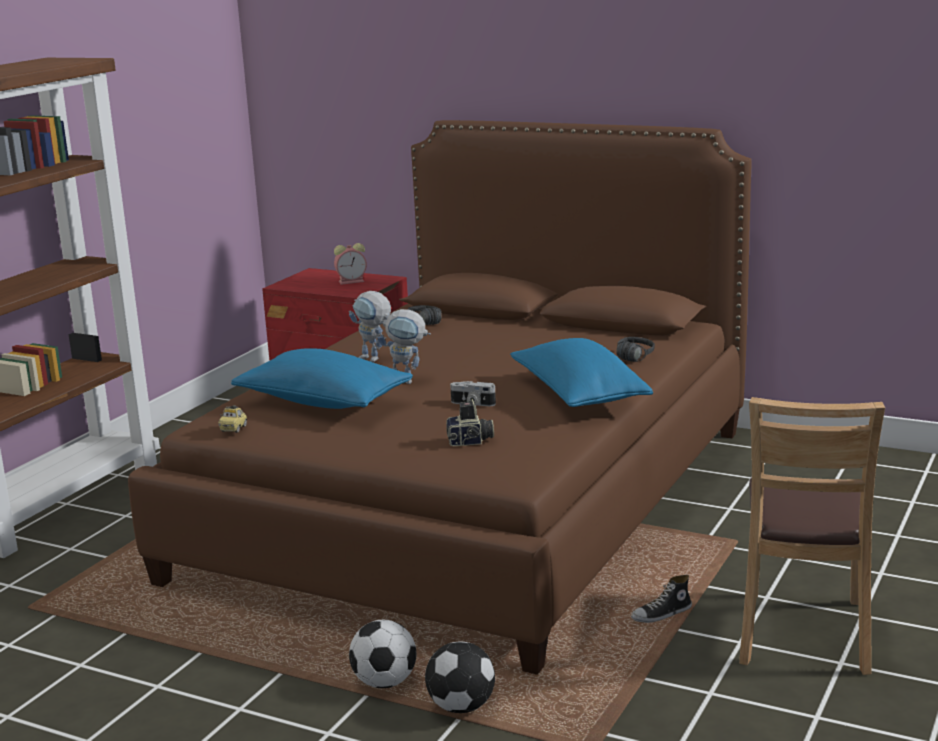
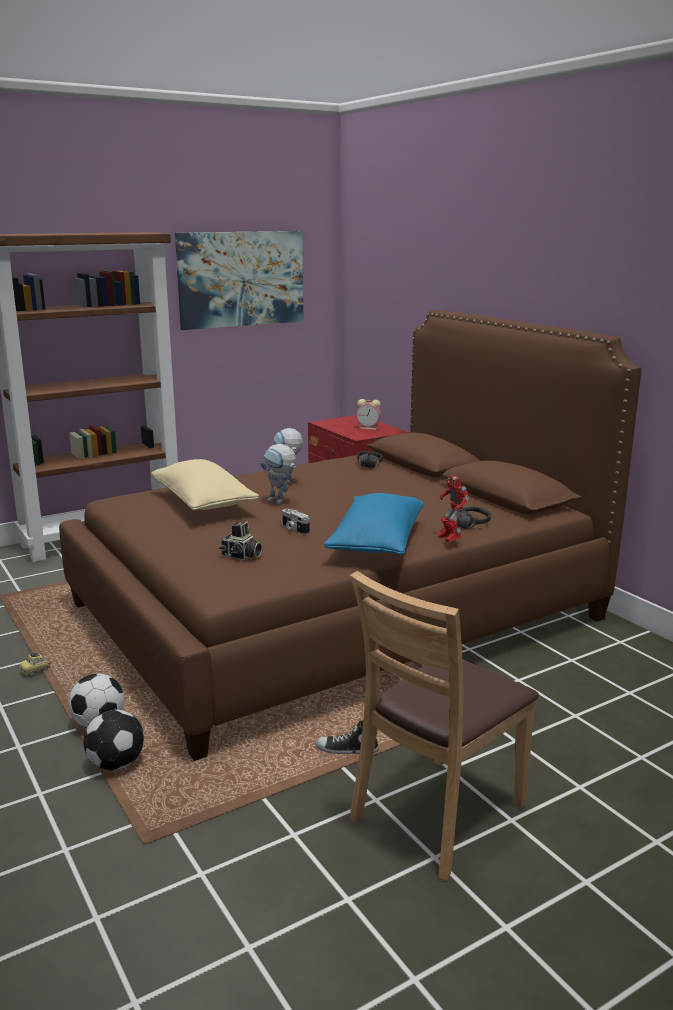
camera: 30 degrees right, 0 degrees up
toy car [218,405,247,433] -> toy car moved to [19,653,50,676]
blue pillow [231,348,413,409] -> beige pillow [151,459,259,510]
none -> picture [175,231,303,330]
none -> toy robot [438,474,470,542]

